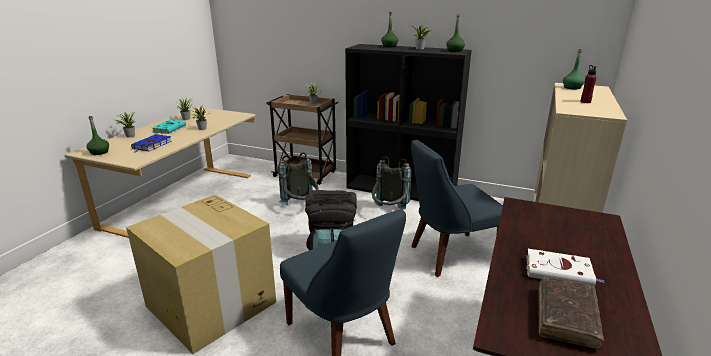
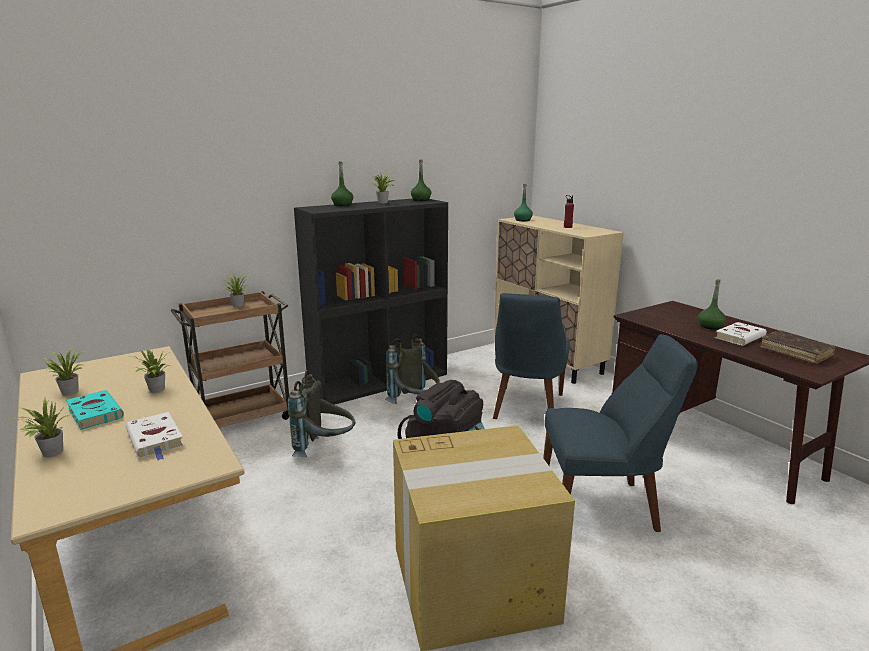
camera: 55 degrees left, 5 degrees down
green bottle [86,116,109,155] -> green bottle moved to [698,279,726,330]
blue book [131,134,171,153] -> white book [126,412,184,460]

